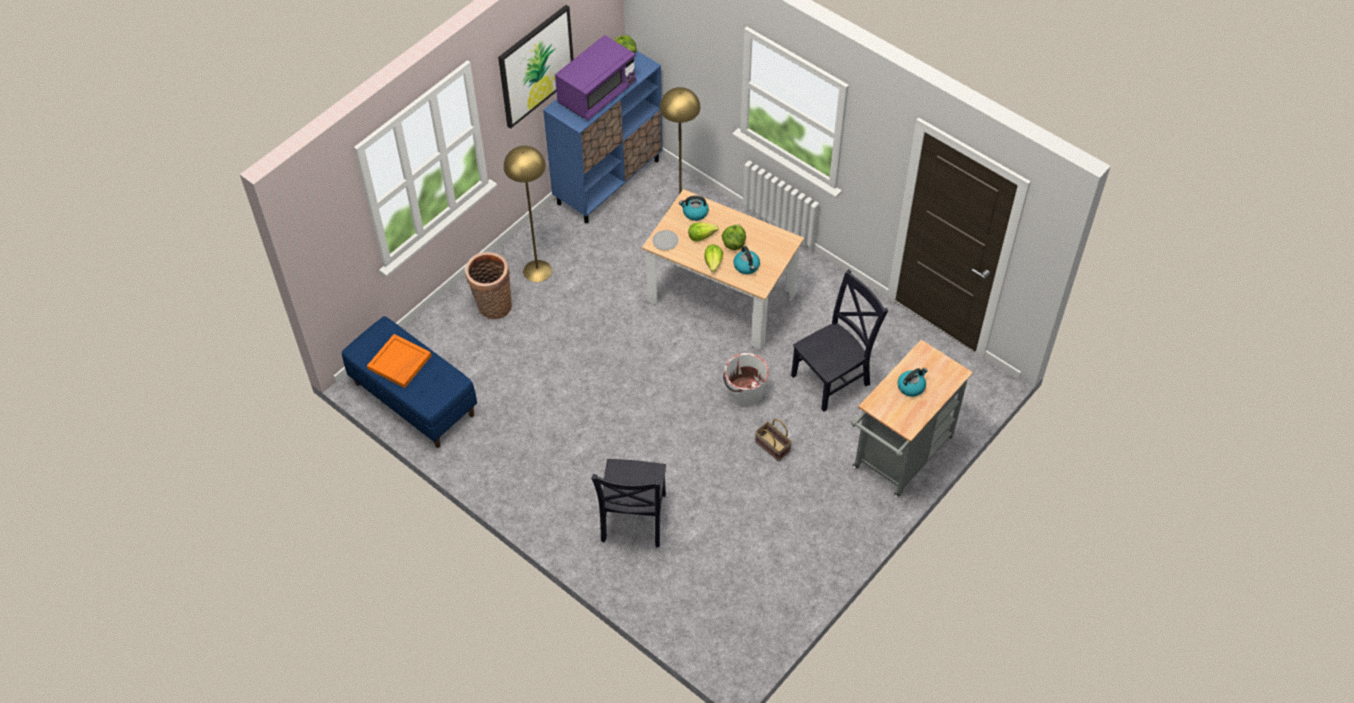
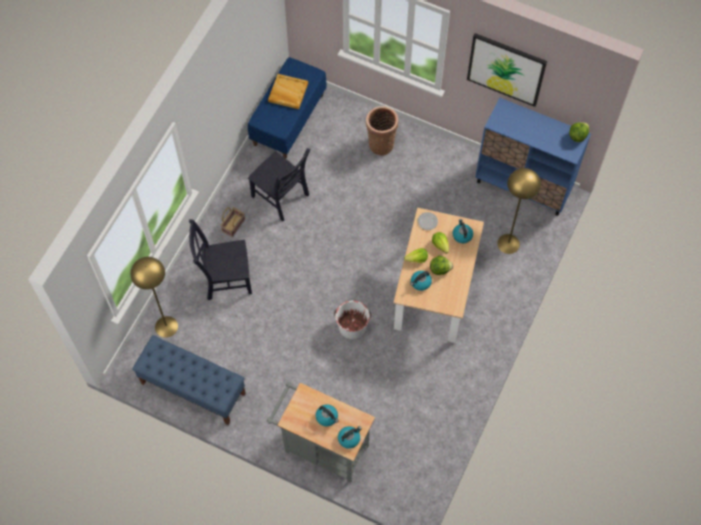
camera: 75 degrees right, 10 degrees up
orange tray [367,334,432,388] -> beige tray [268,74,308,109]
yellow floor lamp [504,146,552,282] -> yellow floor lamp moved to [131,257,178,338]
purple microwave [555,35,637,120] -> none
basket [755,419,792,462] -> basket moved to [220,207,245,237]
black chair [791,269,888,412] -> black chair moved to [248,148,311,222]
none -> blue bench [132,335,246,425]
none -> kettle [338,426,362,449]

